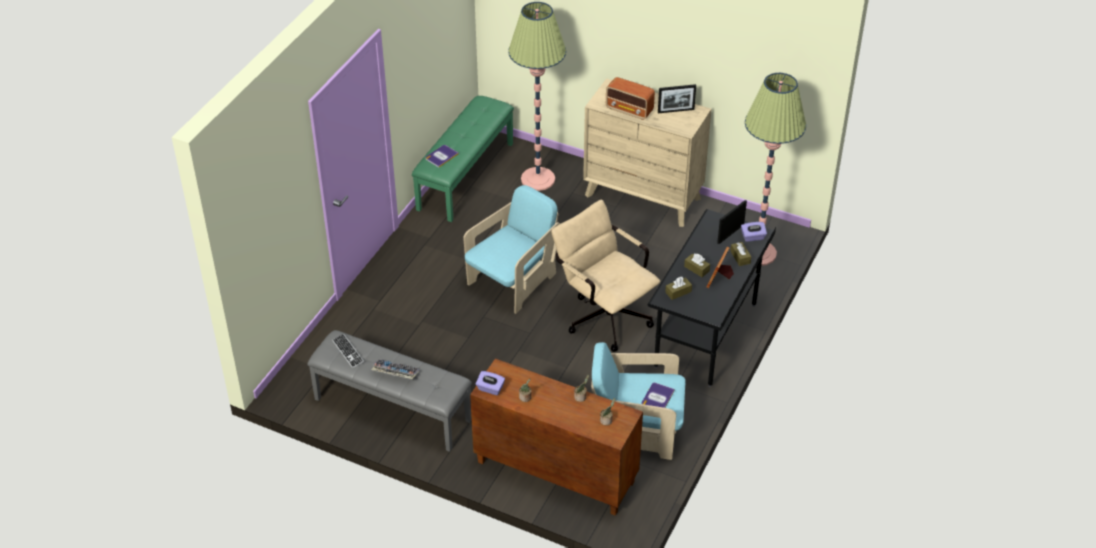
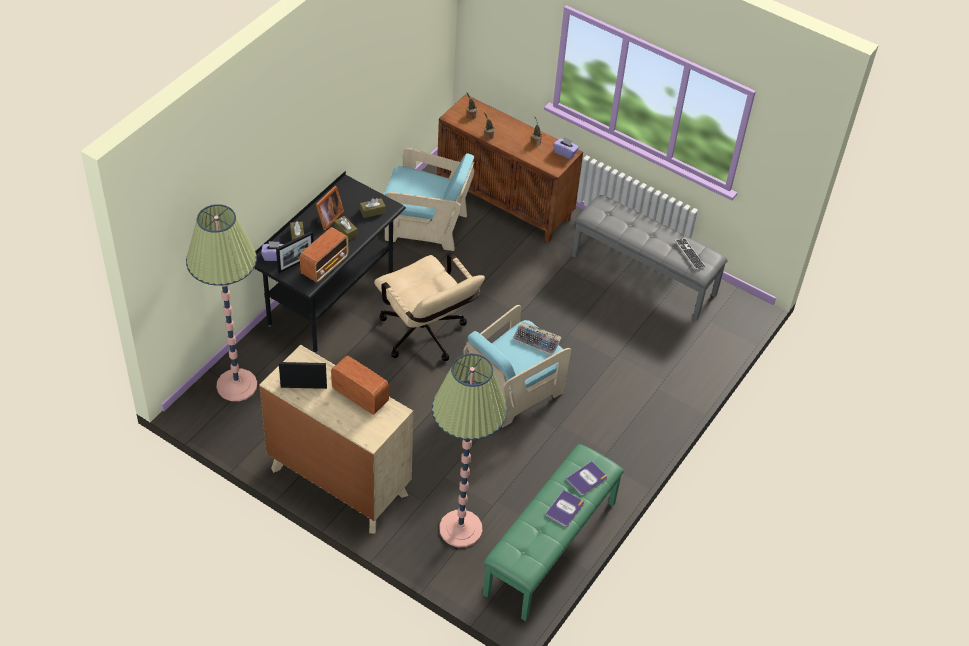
camera: 175 degrees left, 5 degrees up
keyboard [371,359,420,379] -> keyboard moved to [513,322,561,355]
book [642,383,675,408] -> book moved to [545,490,584,527]
none -> radio [300,227,349,282]

